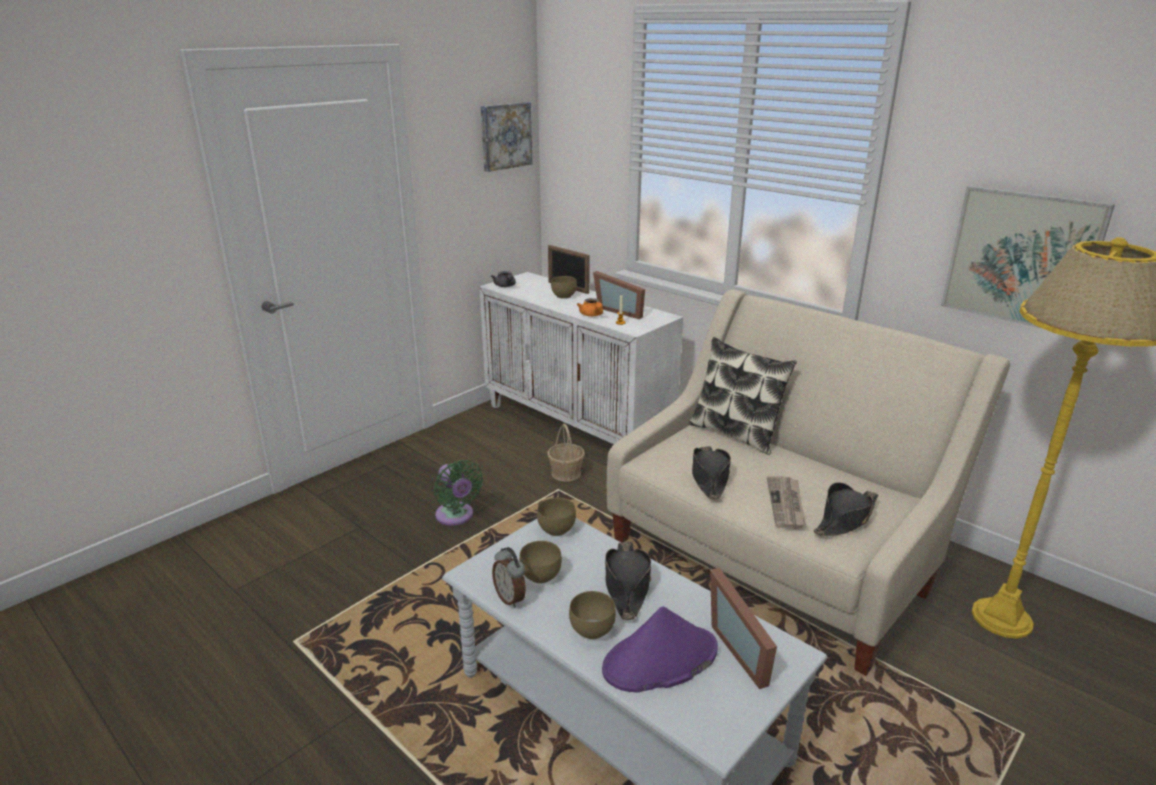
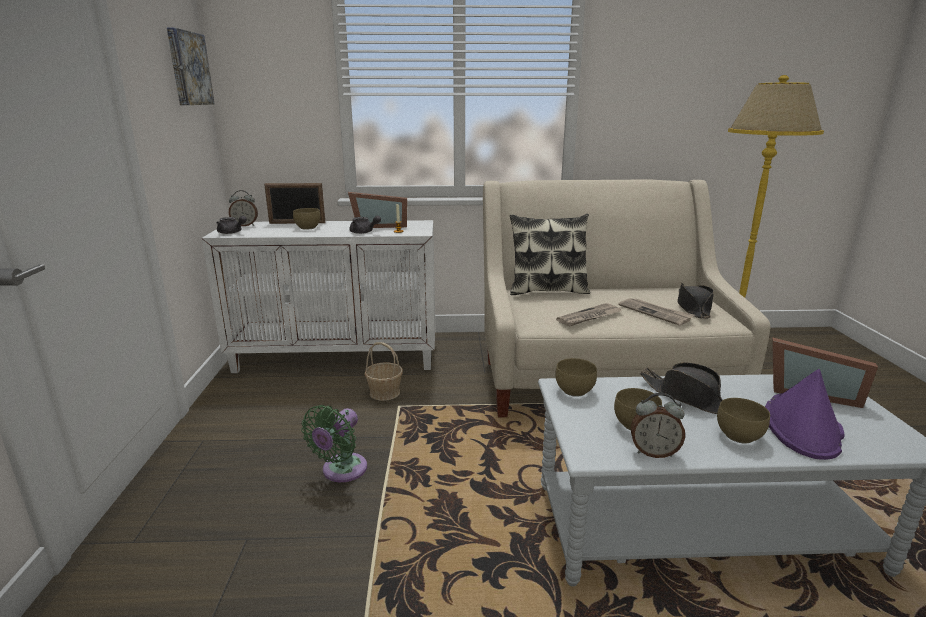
camera: 45 degrees left, 5 degrees down
green fan [434,460,483,526] -> green fan turned 105 degrees clockwise [301,405,367,482]
orange teapot [577,298,603,316] -> grey teapot [349,216,381,234]
black hat [692,446,731,499] -> newspaper [556,303,622,326]
picture [941,186,1115,329] -> none
none -> alarm clock [229,190,258,226]

